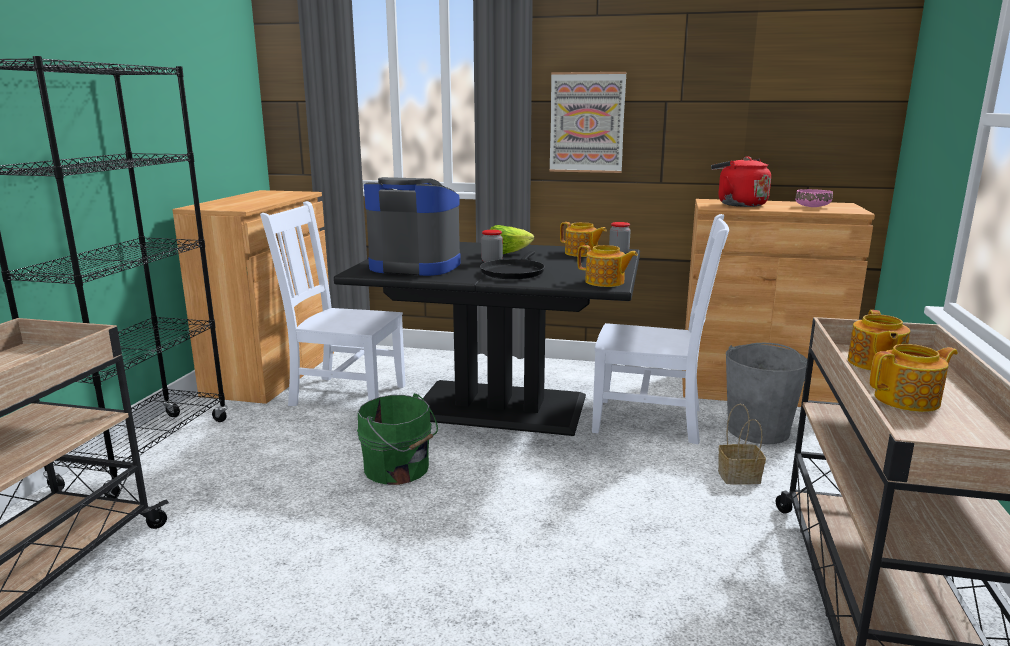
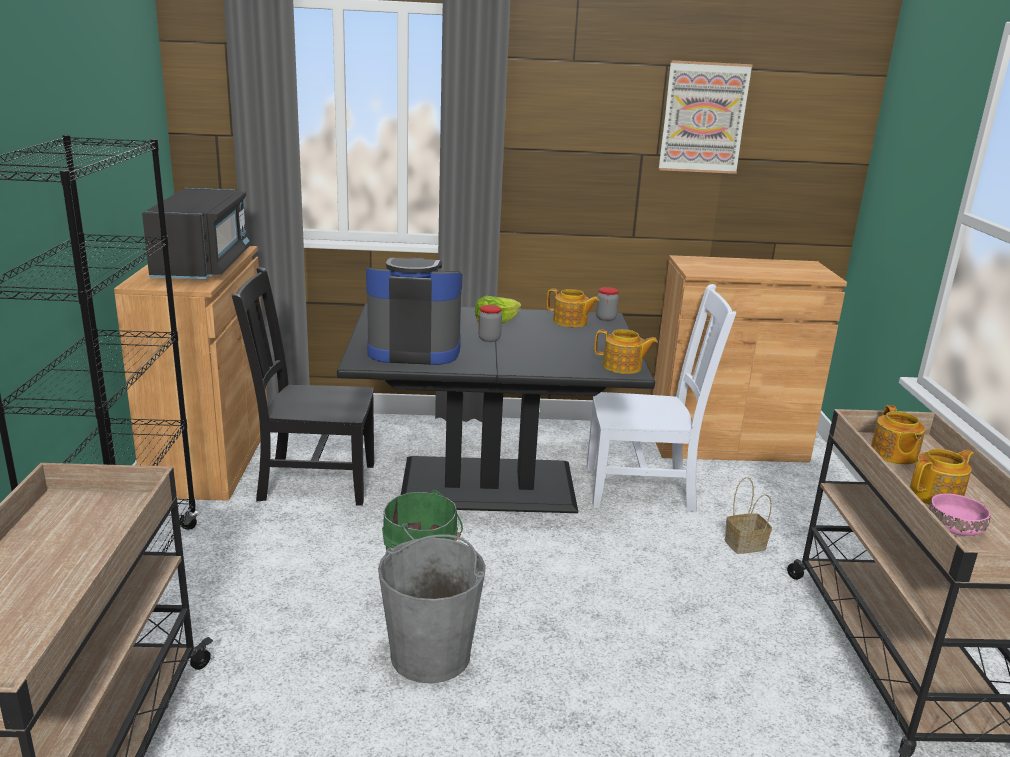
camera: 15 degrees left, 5 degrees up
white chair [260,201,406,406] -> black chair [232,267,374,506]
black frying pan [480,251,545,279] -> none
picture [550,72,626,173] -> picture moved to [658,60,752,174]
red kettle [711,156,771,207] -> none
grey bucket [726,343,807,444] -> grey bucket moved to [378,534,486,684]
pink bowl [795,189,833,207] -> pink bowl moved to [929,494,991,536]
none -> black microwave [142,187,250,279]

